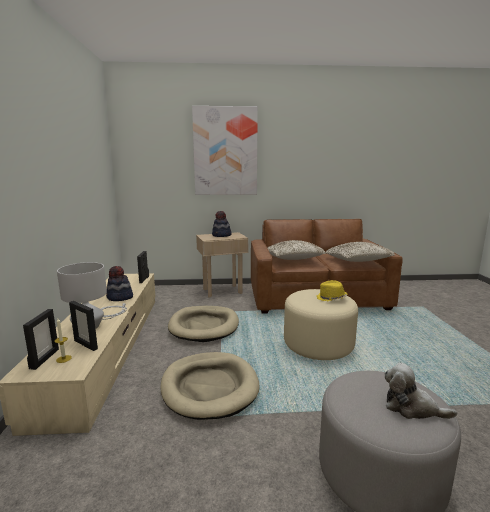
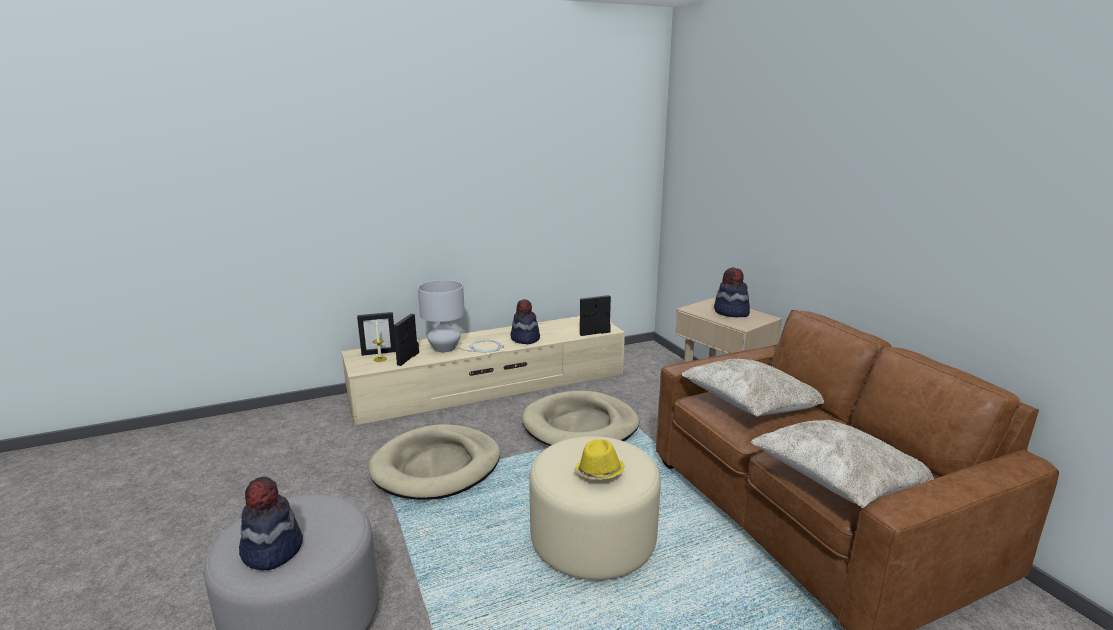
camera: 70 degrees right, 5 degrees up
picture [192,106,258,195] -> none
plush toy [385,363,457,419] -> hat [239,477,303,570]

